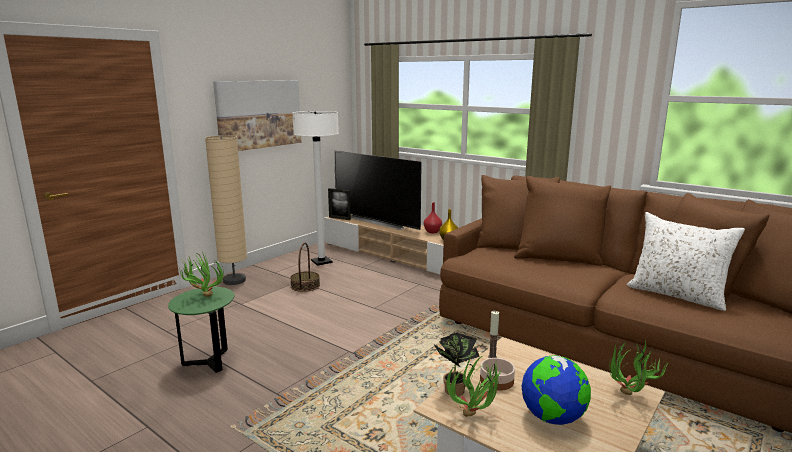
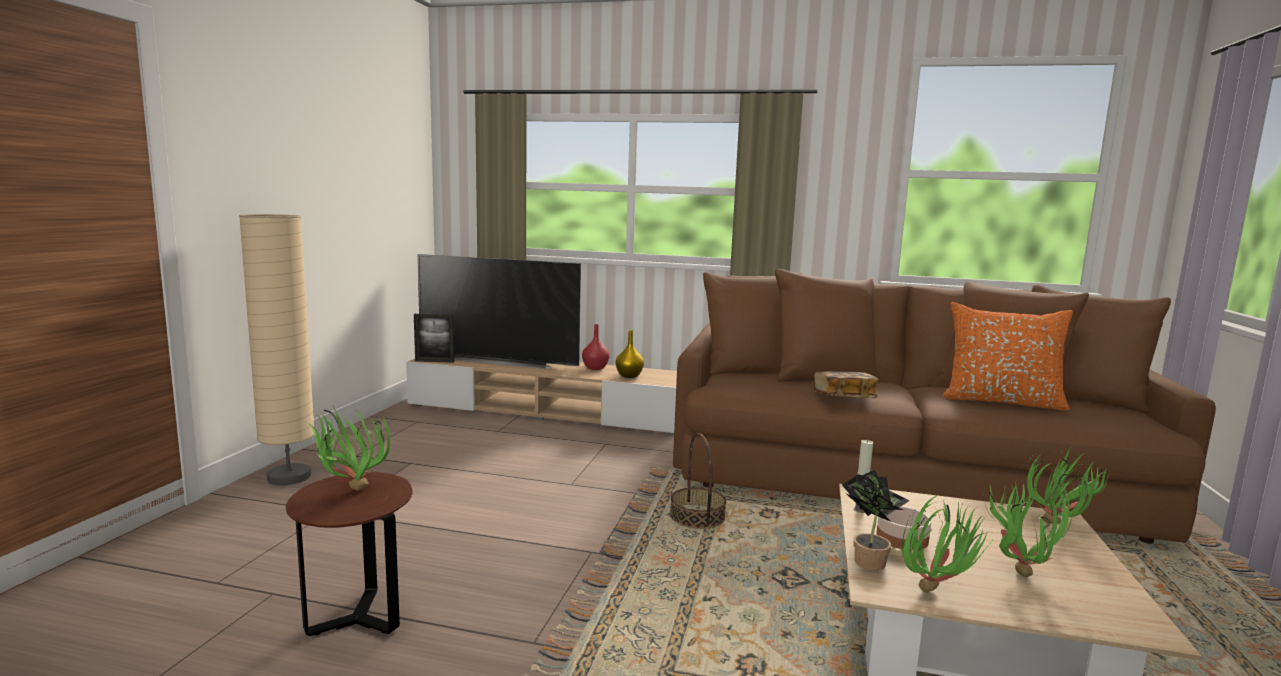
camera: 25 degrees left, 5 degrees down
green side table [168,287,235,373] -> brown side table [286,472,413,636]
picture [213,80,302,151] -> none
basket [290,243,320,292] -> basket moved to [670,433,726,529]
white floor lamp [292,111,339,266] -> none
globe [521,355,591,425] -> potted plant [982,482,1076,577]
white pillow [627,212,745,311] -> orange pillow [942,302,1073,411]
none -> book [814,371,879,398]

